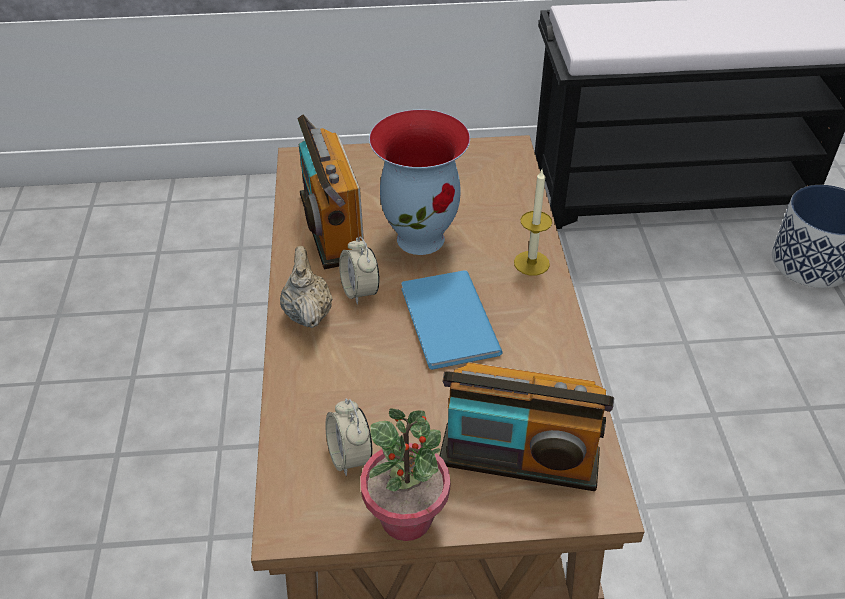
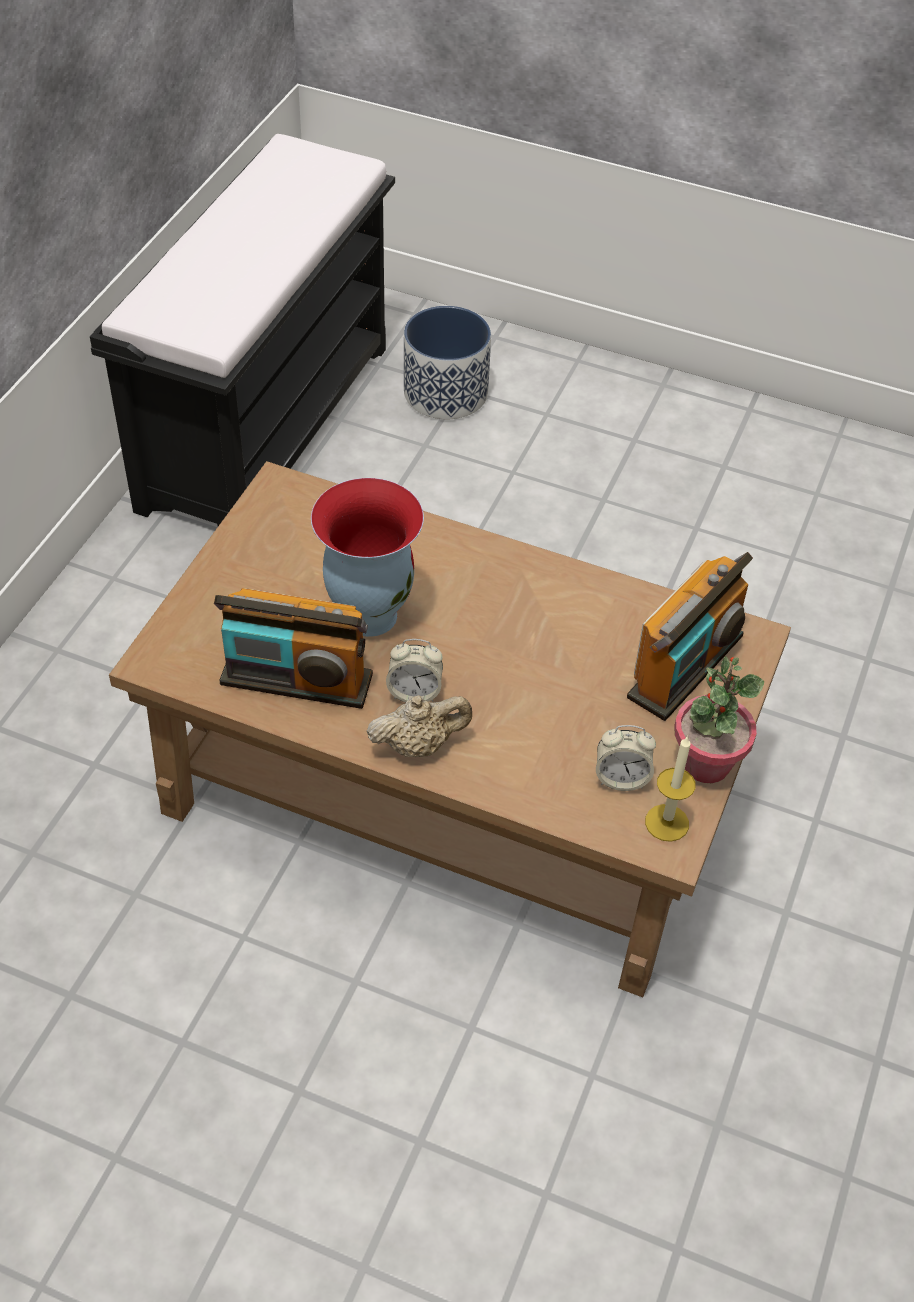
camera: 65 degrees left, 5 degrees up
beige teapot [280,246,333,328] -> beige teapot turned 150 degrees clockwise [367,695,472,757]
blue book [401,270,503,370] -> none
candle [514,170,552,275] -> candle moved to [645,736,695,842]

